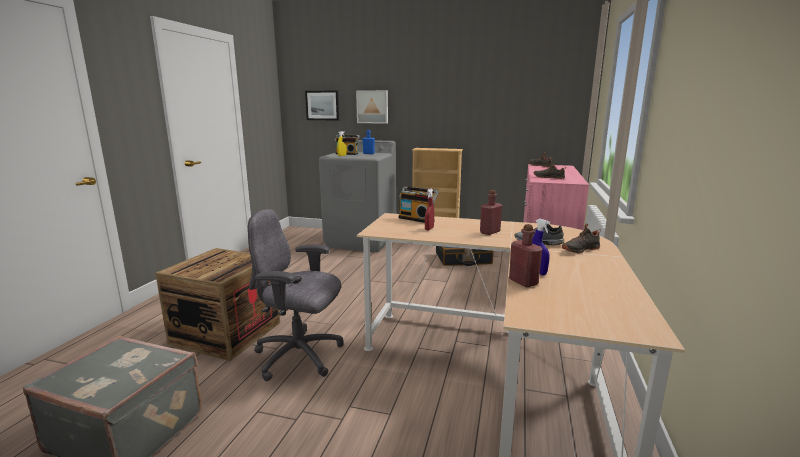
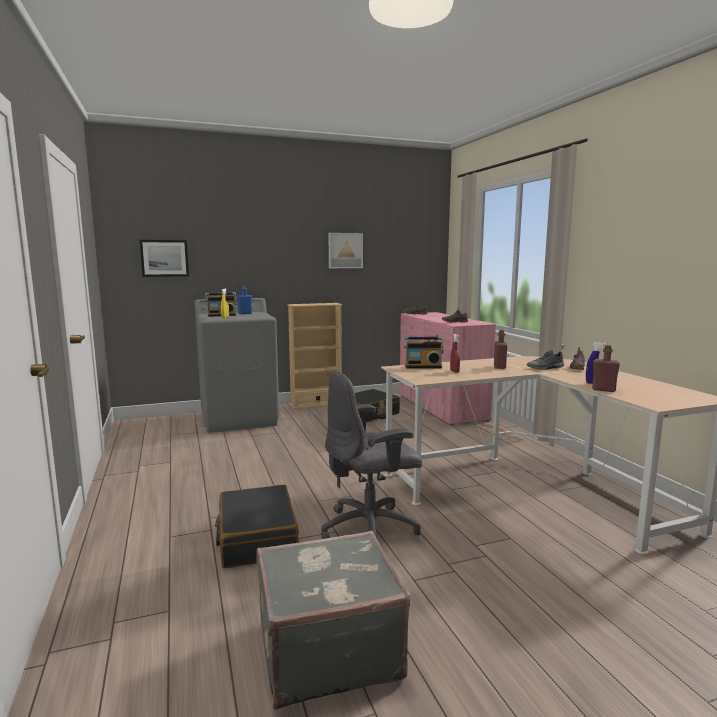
camera: 35 degrees left, 5 degrees down
crate [155,248,280,361] -> black suitcase [215,485,299,568]
picture [356,90,388,124] -> picture moved to [328,233,363,268]

